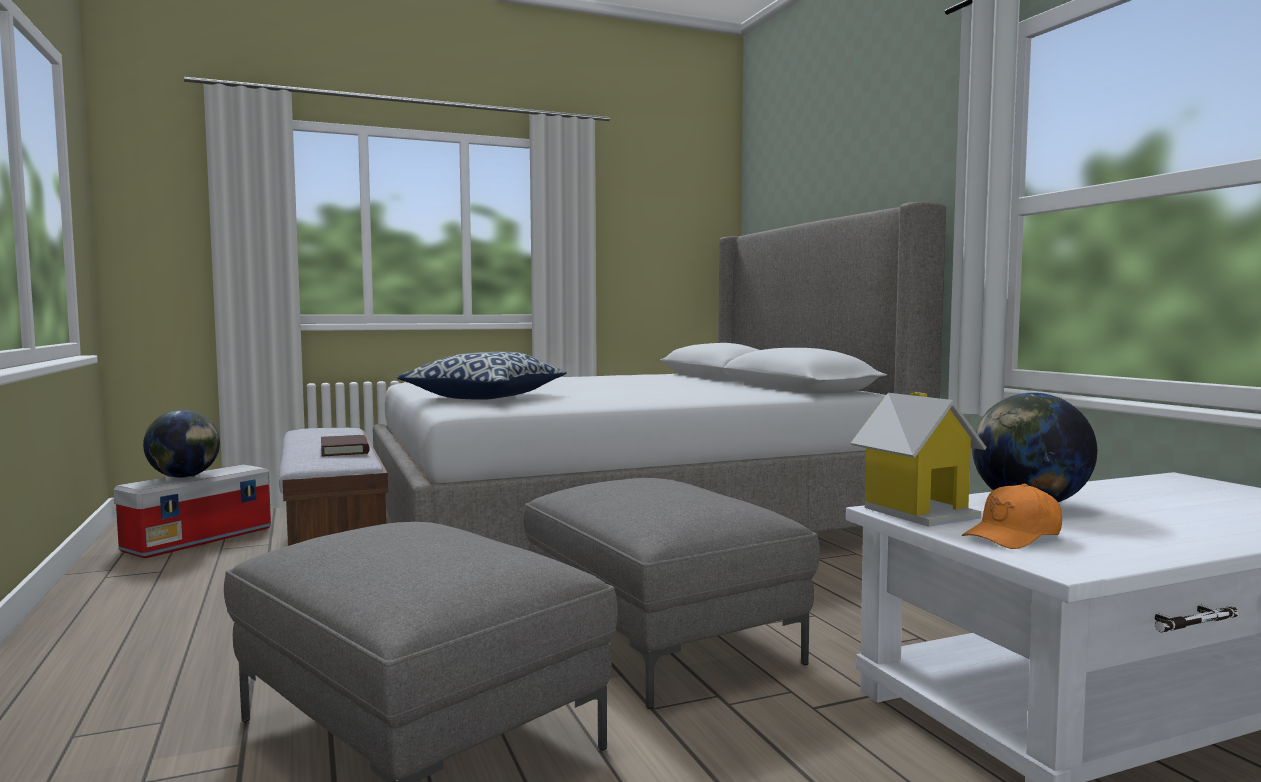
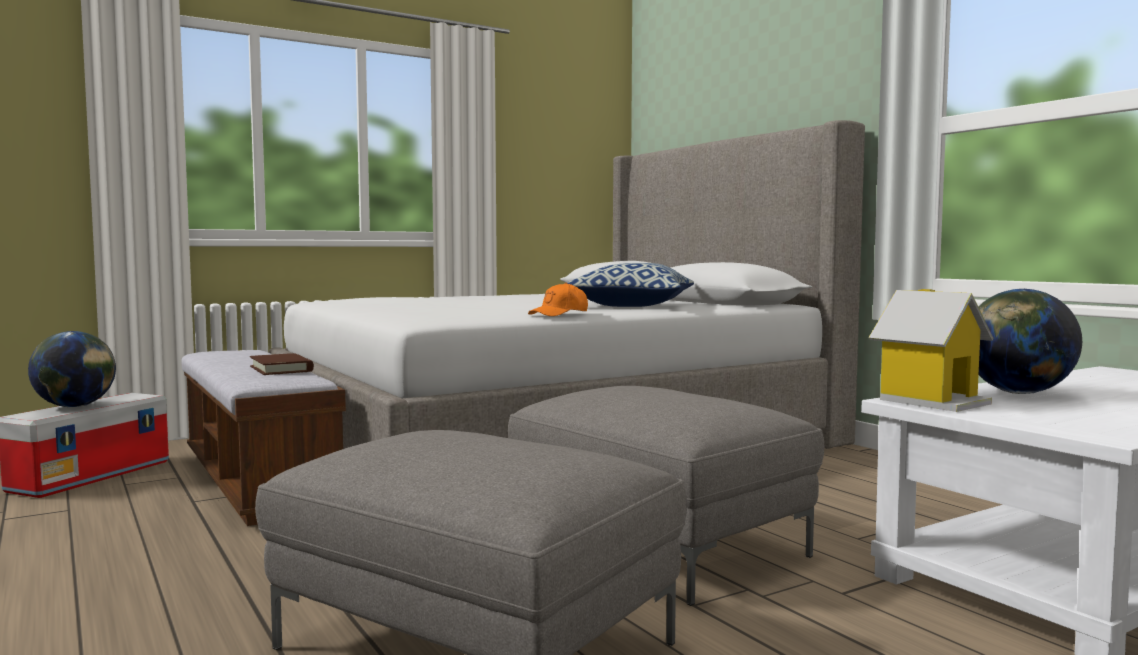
camera: 10 degrees left, 0 degrees up
pillow [397,352,567,400] -> pillow moved to [567,263,694,307]
orange cap [962,483,1062,549] -> orange cap moved to [528,283,588,316]

